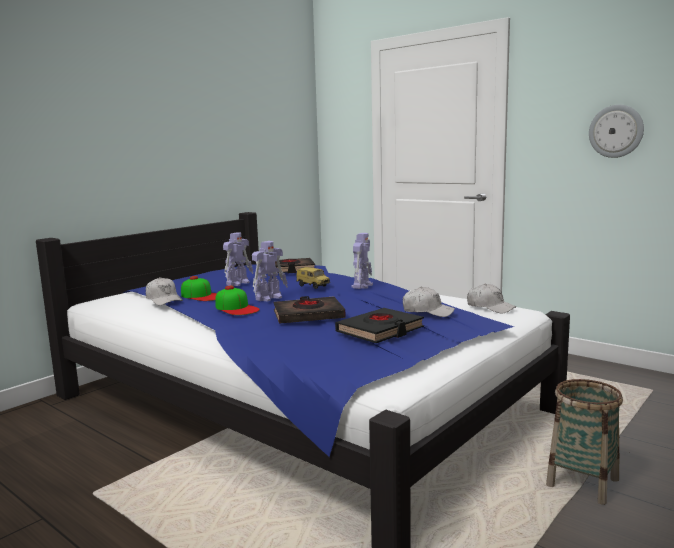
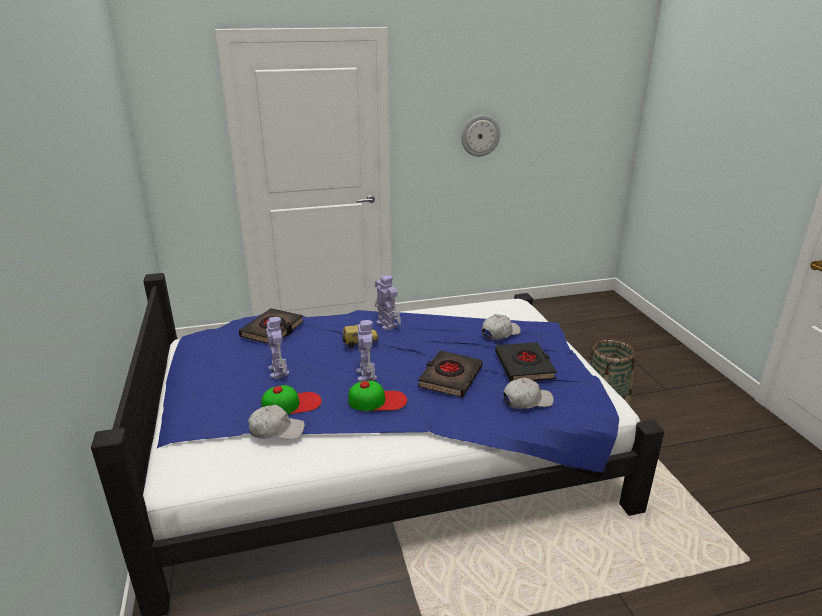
camera: 55 degrees left, 15 degrees up
white cap [467,284,516,313] -> white cap moved to [503,377,554,409]

